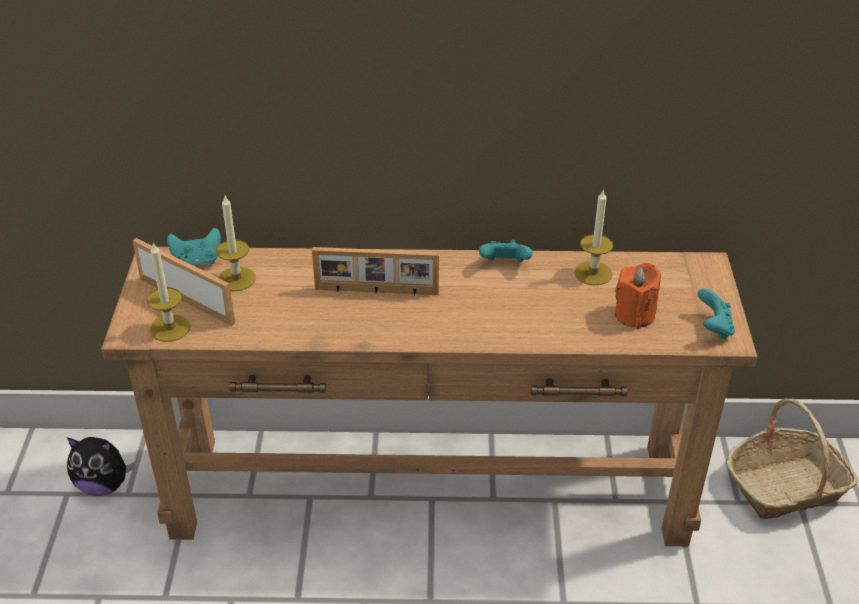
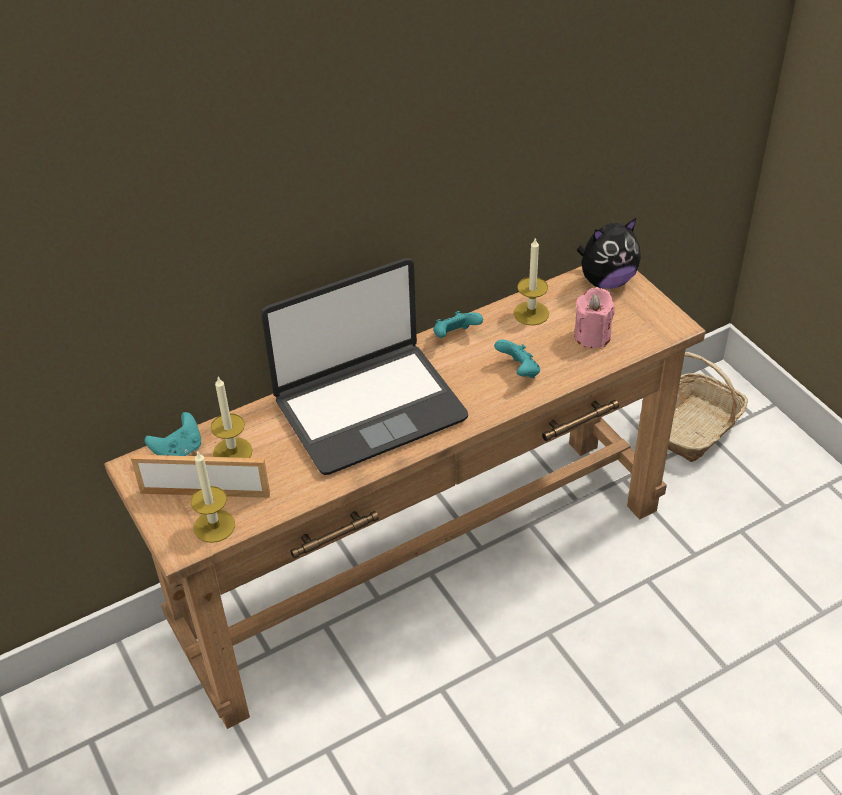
camera: 30 degrees left, 5 degrees up
plush toy [67,437,136,496] -> plush toy moved to [577,218,641,289]
picture frame [312,247,439,296] -> laptop [261,258,468,475]
orange candle [615,263,661,329] -> pink candle [574,287,615,348]
turquoise game controller [697,288,735,339] -> turquoise game controller moved to [494,339,540,378]

